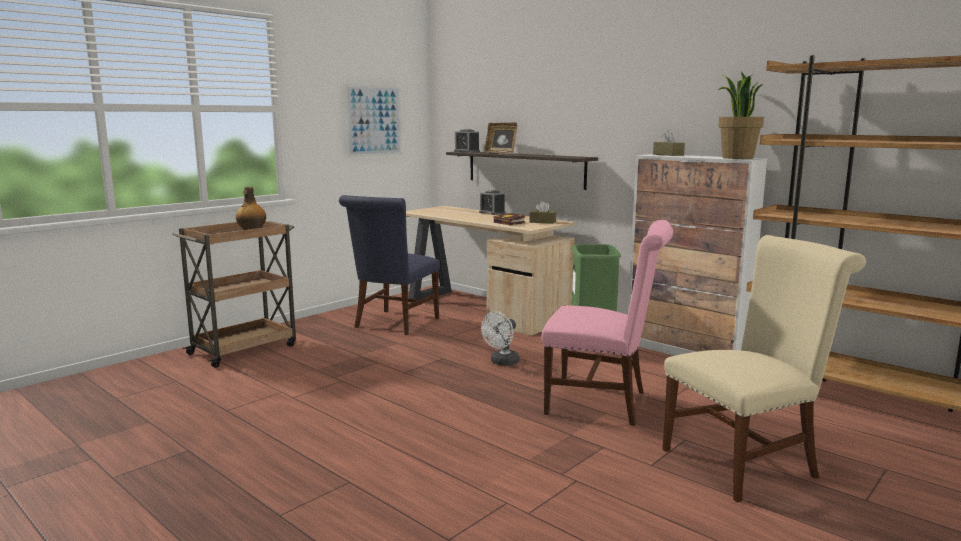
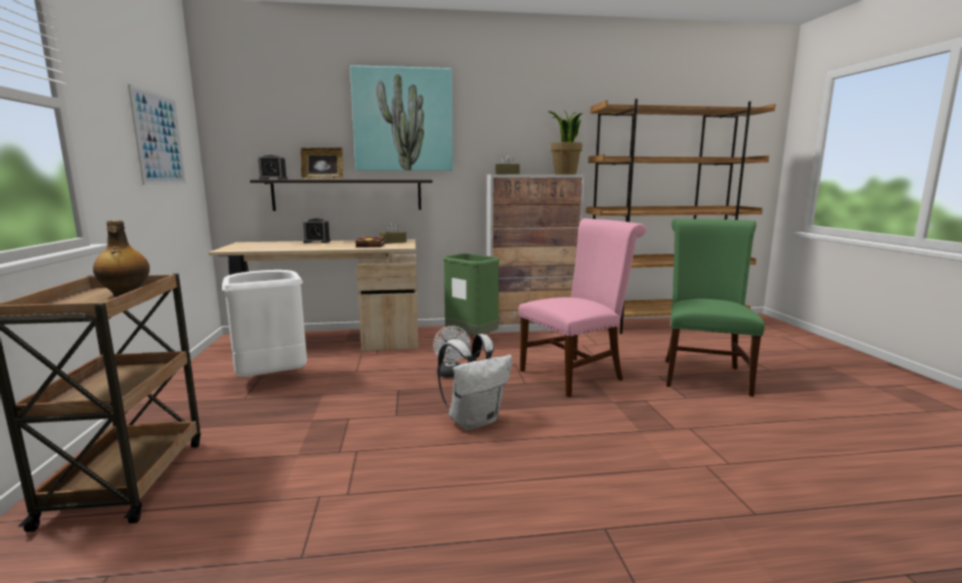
camera: 50 degrees left, 0 degrees up
blue chair [339,195,440,335] -> white trash can [222,270,307,377]
beige chair [662,235,866,503] -> green chair [666,219,765,397]
none -> picture [350,65,453,171]
none -> white backpack [438,334,512,430]

